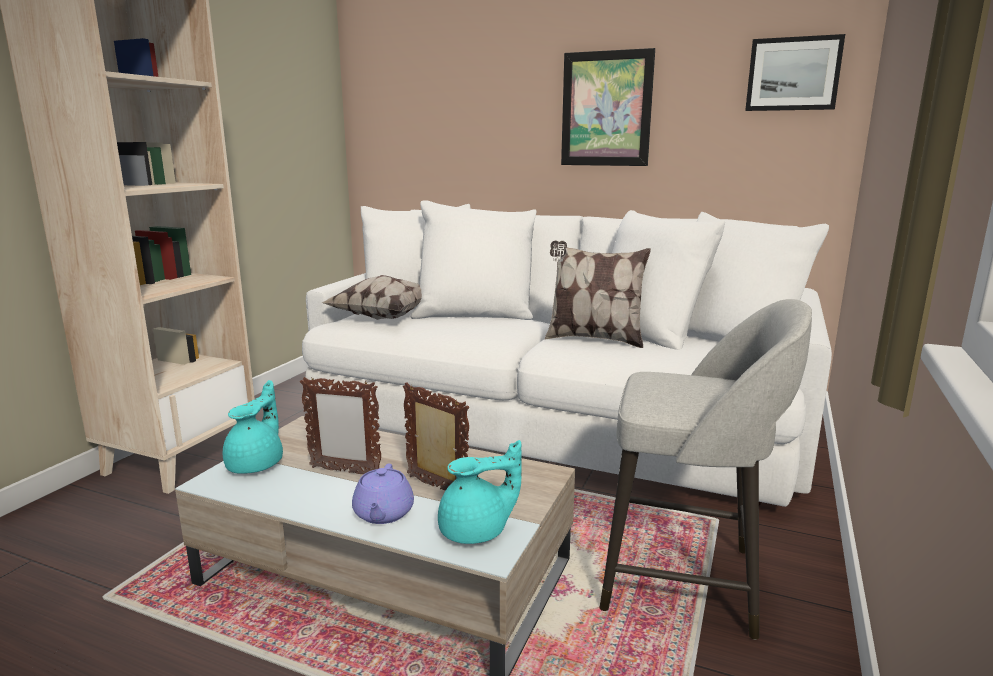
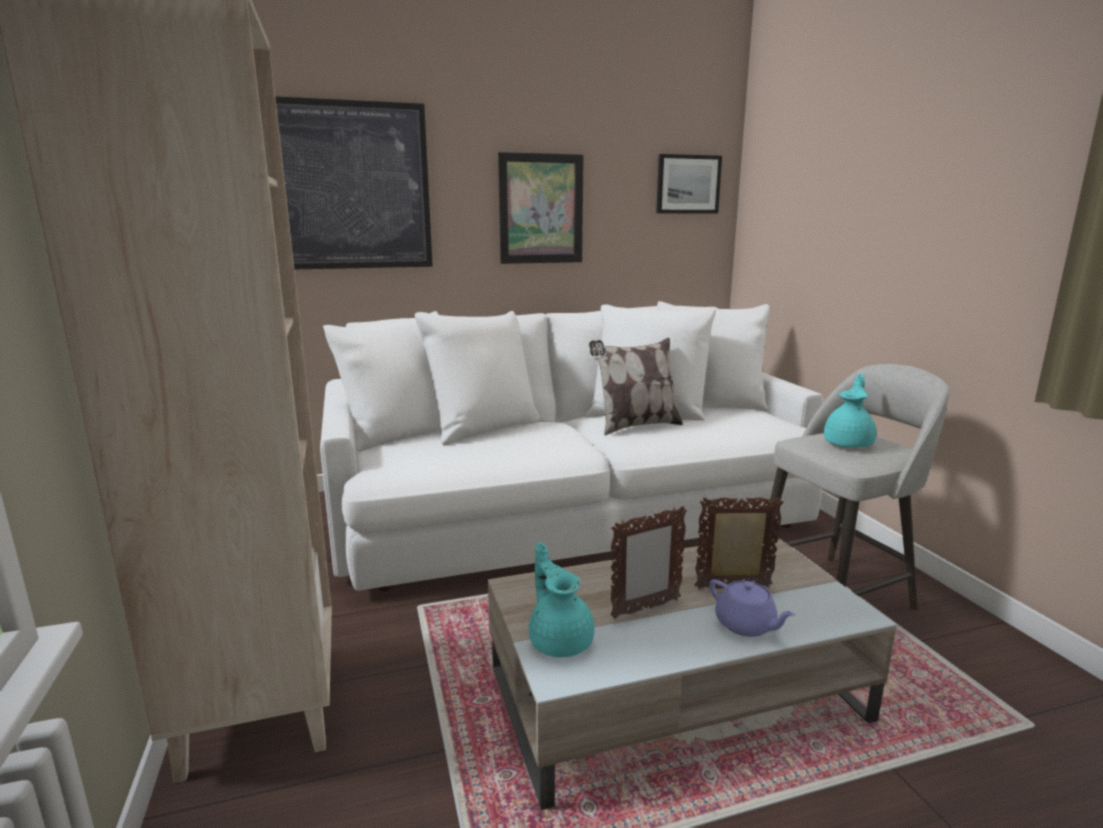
camera: 40 degrees left, 0 degrees up
pillow [322,275,422,320] -> none
turquoise teapot [438,440,522,544] -> turquoise teapot moved to [824,374,877,448]
none -> picture [275,96,433,269]

